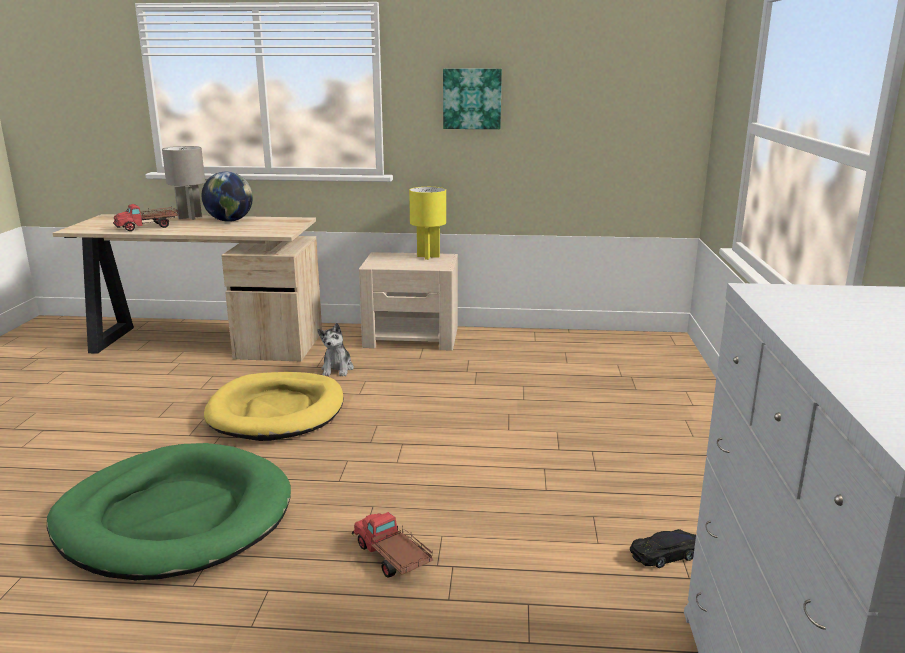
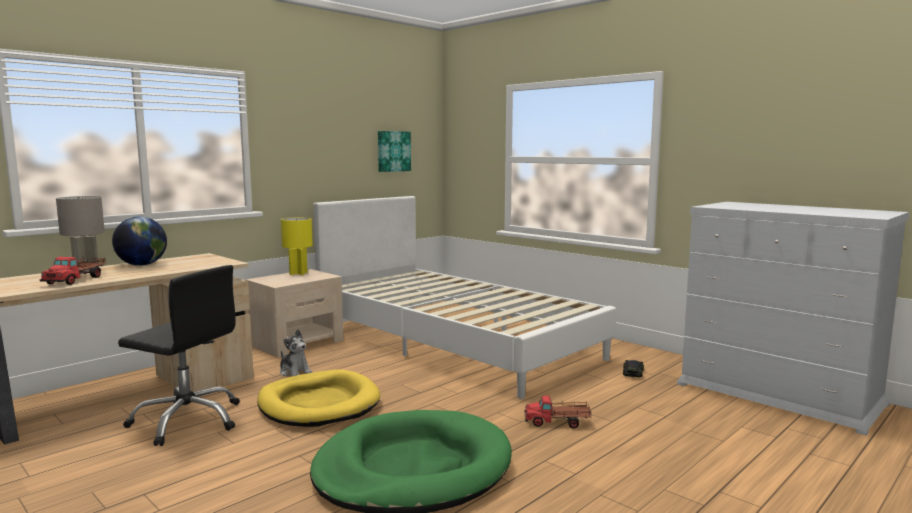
camera: 50 degrees left, 10 degrees down
picture [443,69,502,129] -> picture moved to [378,131,411,172]
none -> black office chair [118,265,240,446]
none -> white bed [313,196,616,399]

